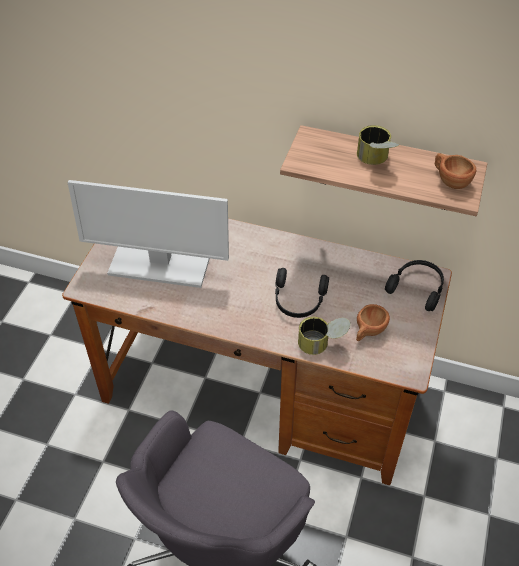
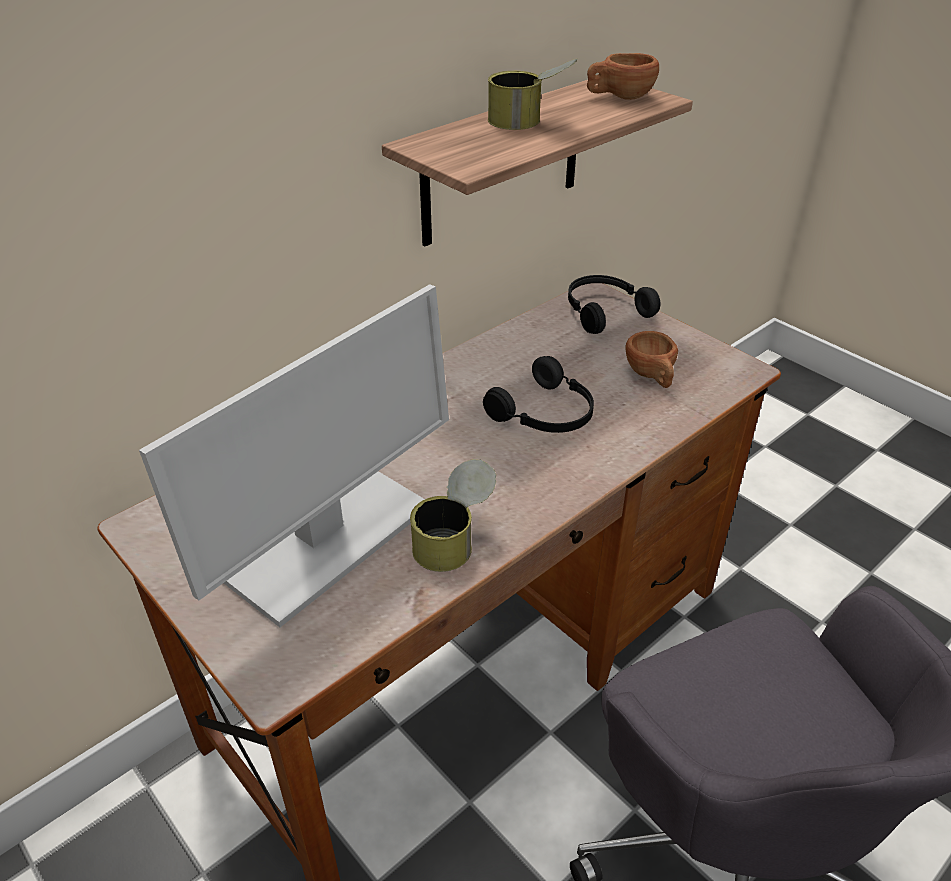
camera: 60 degrees left, 10 degrees down
can [298,317,351,355] -> can moved to [410,459,496,572]

